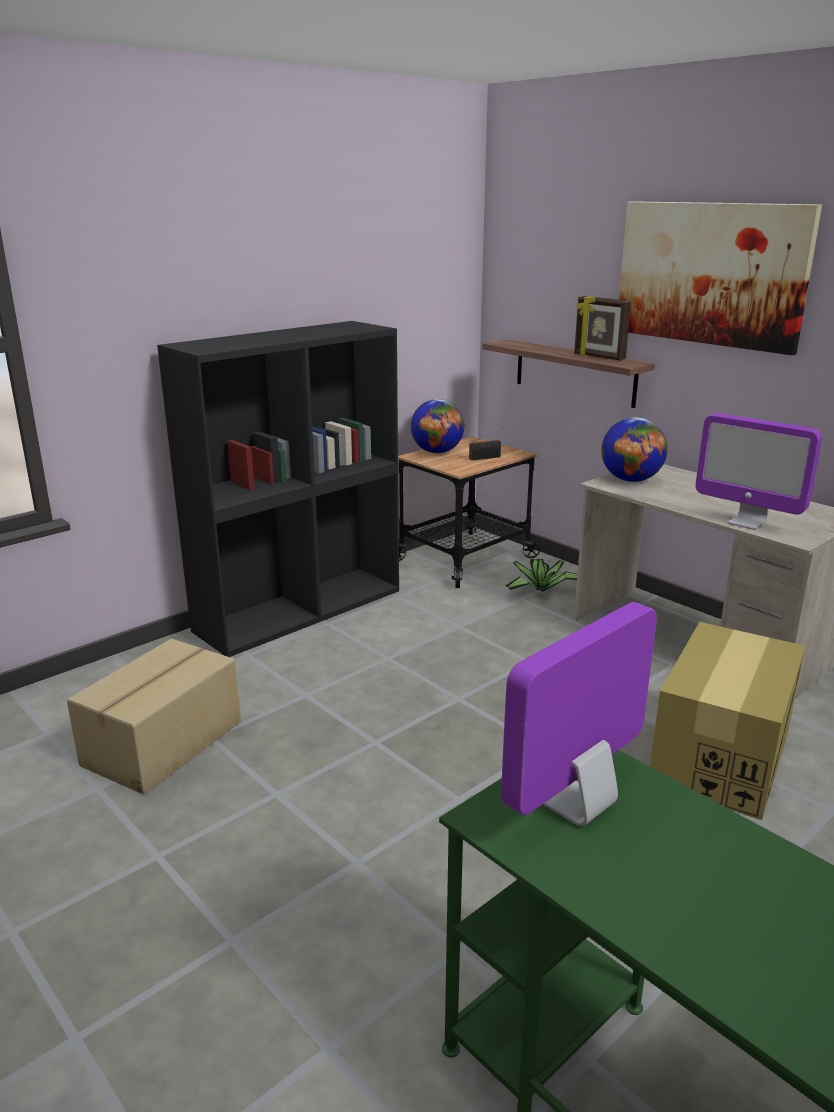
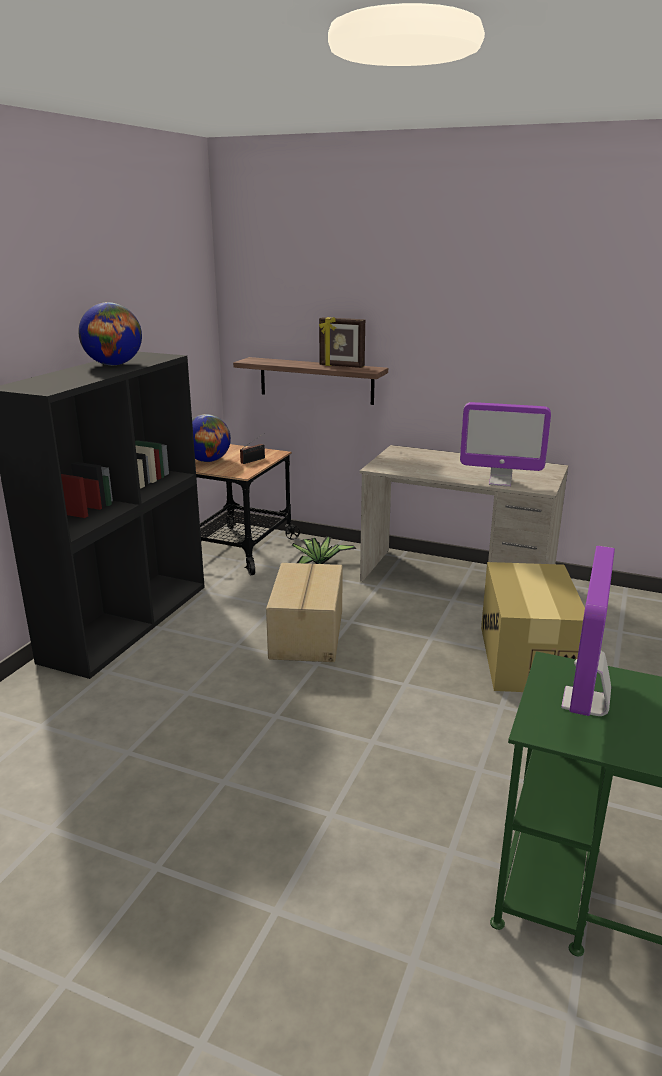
camera: 25 degrees left, 0 degrees up
cardboard box [67,639,241,795] -> cardboard box moved to [266,563,343,662]
globe [601,417,668,482] -> globe moved to [78,302,142,365]
picture [619,201,822,355] -> none

